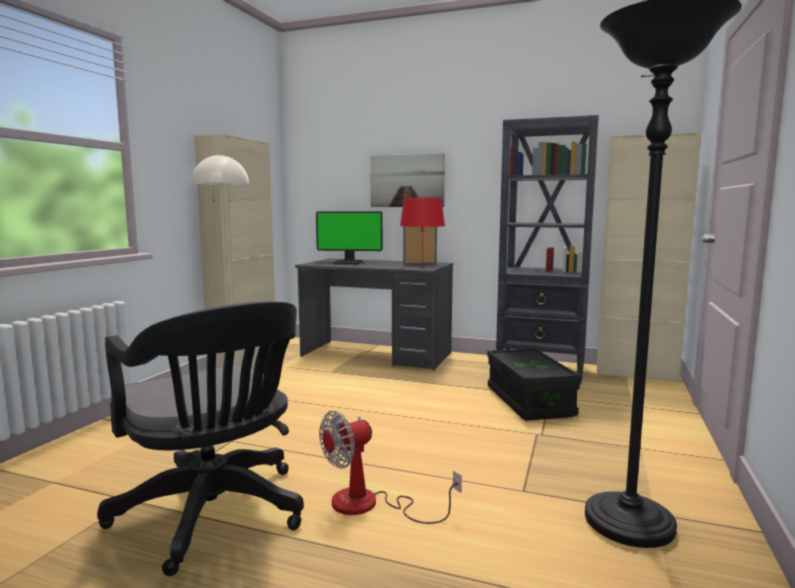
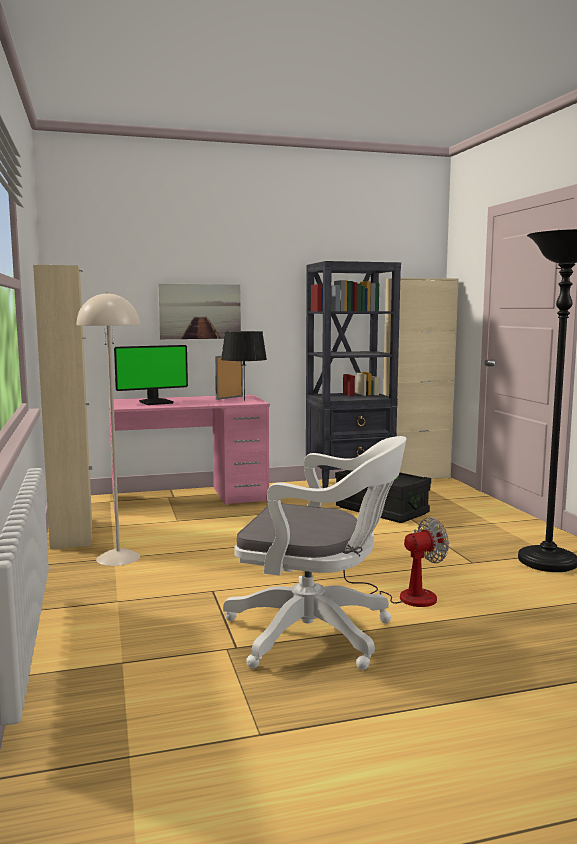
camera: 35 degrees left, 0 degrees up
black office chair [97,301,304,576] -> white office chair [223,436,407,670]
grey desk [295,259,453,371] -> pink desk [109,395,270,514]
fan [319,411,462,524] -> fan turned 135 degrees counterclockwise [344,517,449,607]
red table lamp [400,198,445,267] -> black table lamp [221,331,267,401]

